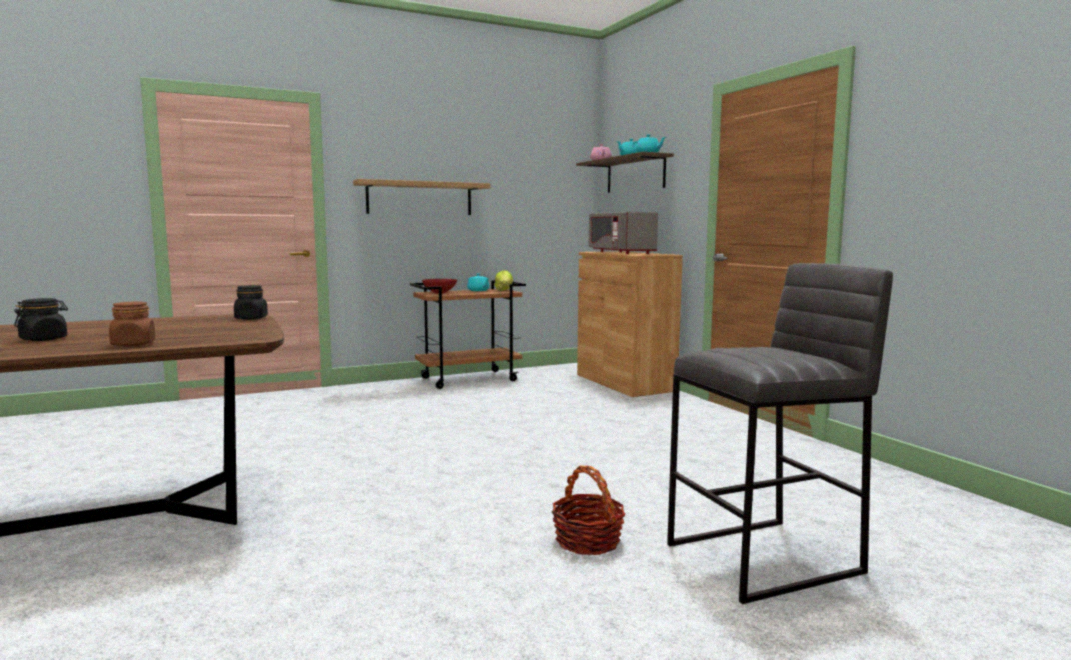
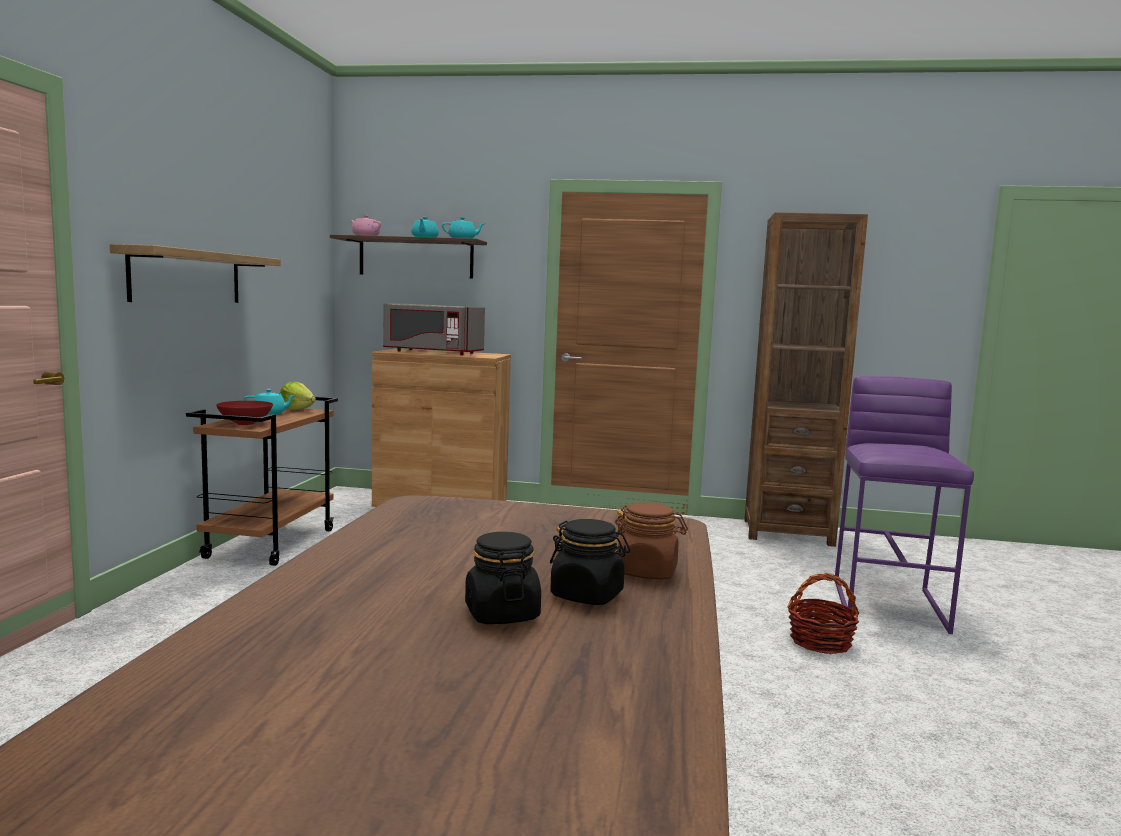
camera: 55 degrees left, 0 degrees up
black jar [234,285,268,320] -> black jar moved to [550,519,630,605]
grey stool [667,263,893,604] -> purple stool [835,376,974,634]
none -> brown bookcase [744,212,868,547]

